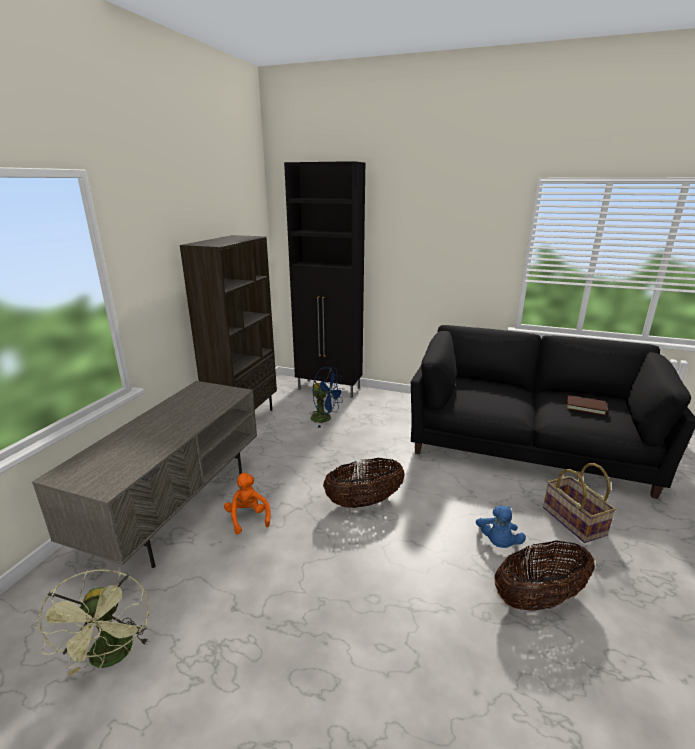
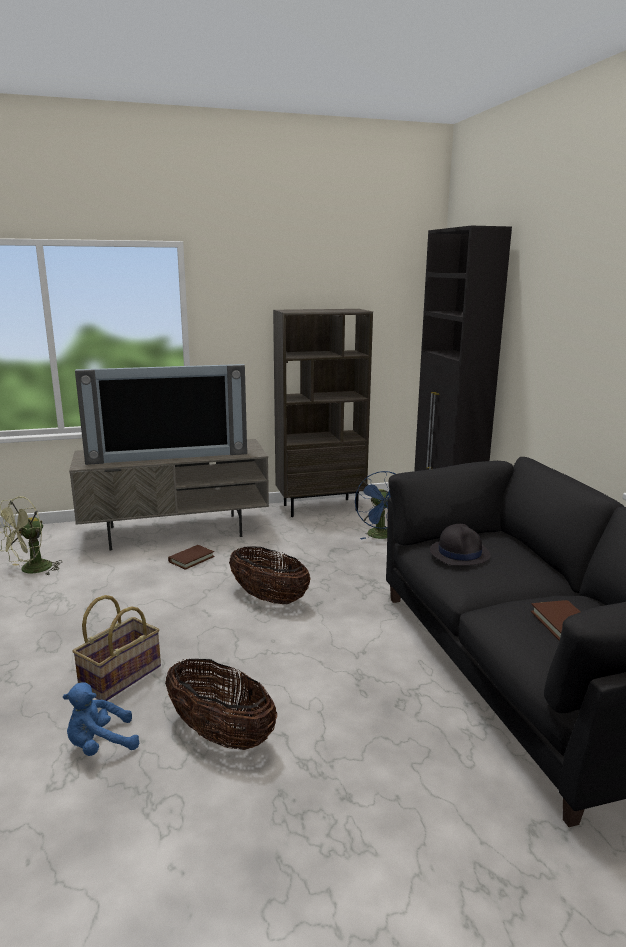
camera: 55 degrees right, 5 degrees down
orange plush toy [224,473,271,534] -> brown book [168,545,215,570]
blue plush toy [476,506,526,548] -> blue plush toy moved to [63,682,140,756]
basket [543,463,616,543] -> basket moved to [72,595,161,701]
none -> television [75,364,247,465]
none -> black hat [430,524,491,565]

